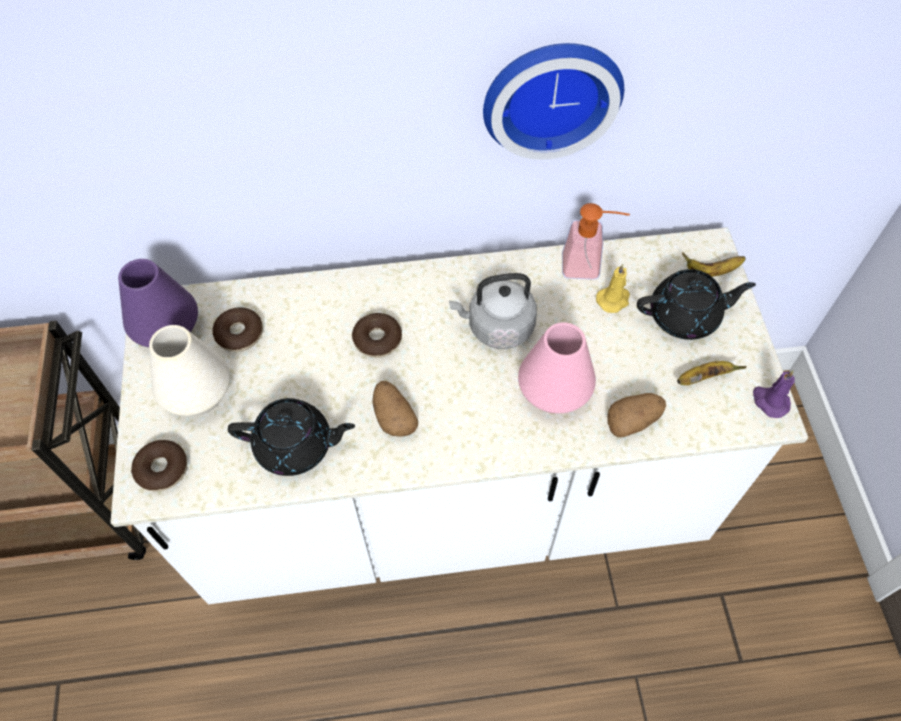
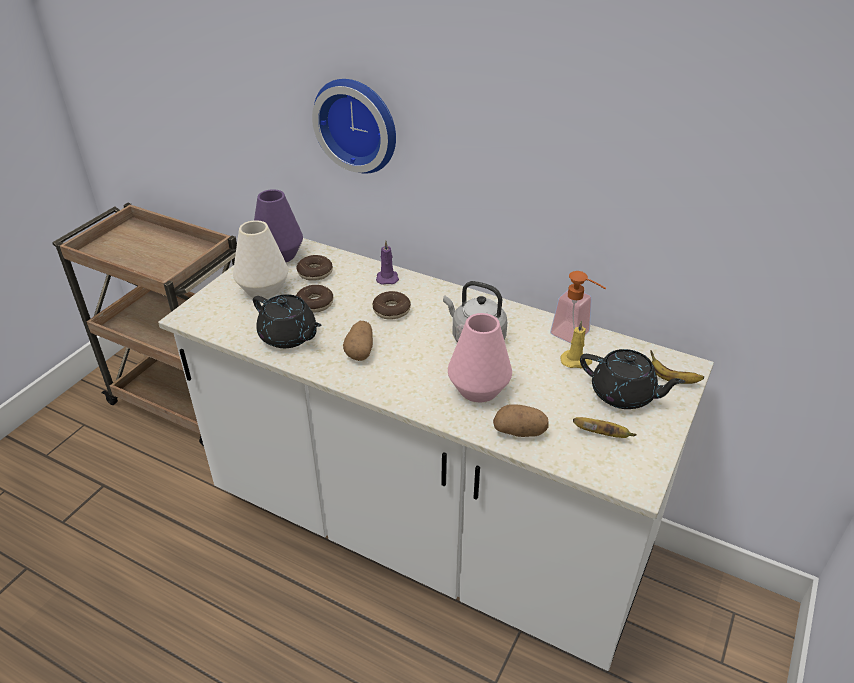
camera: 35 degrees right, 20 degrees down
donut [131,440,187,492] -> donut moved to [296,285,333,312]
wall clock [483,43,624,160] -> wall clock moved to [312,79,396,173]
purple candle [753,370,795,418] -> purple candle moved to [376,241,399,285]

